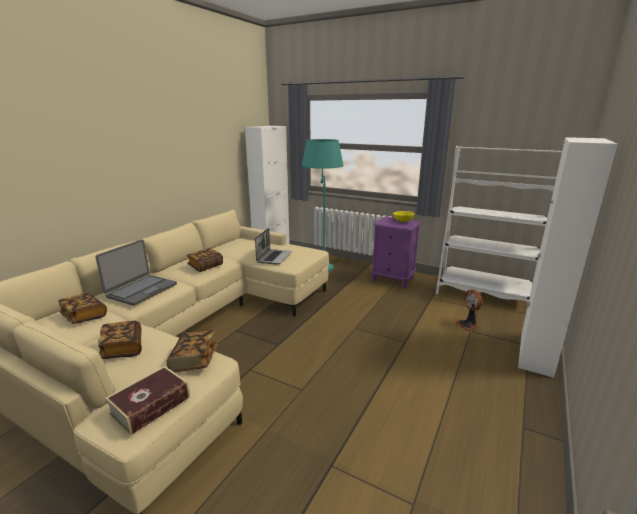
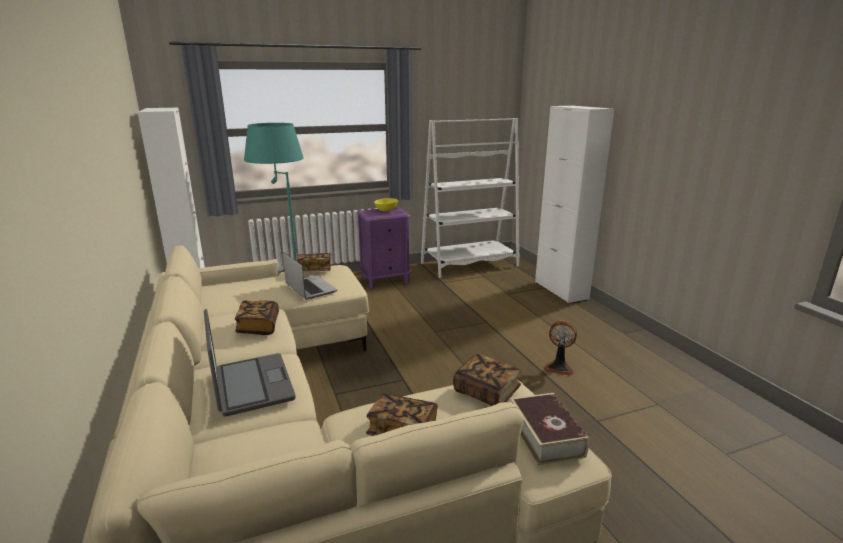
camera: 50 degrees left, 0 degrees up
book [58,293,107,324] -> book moved to [297,253,331,271]
fan [455,289,483,332] -> fan moved to [543,320,577,376]

